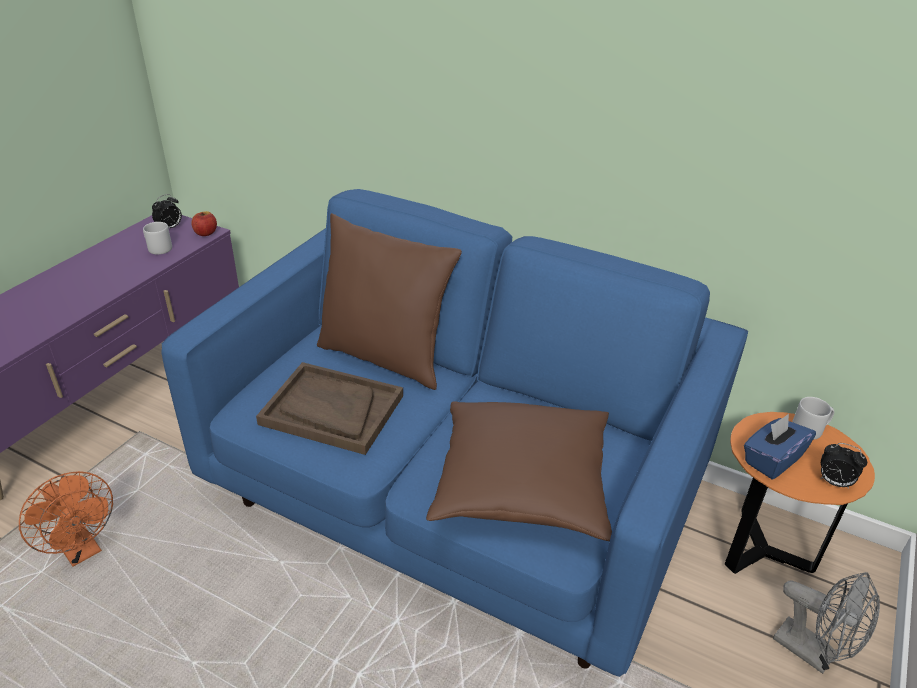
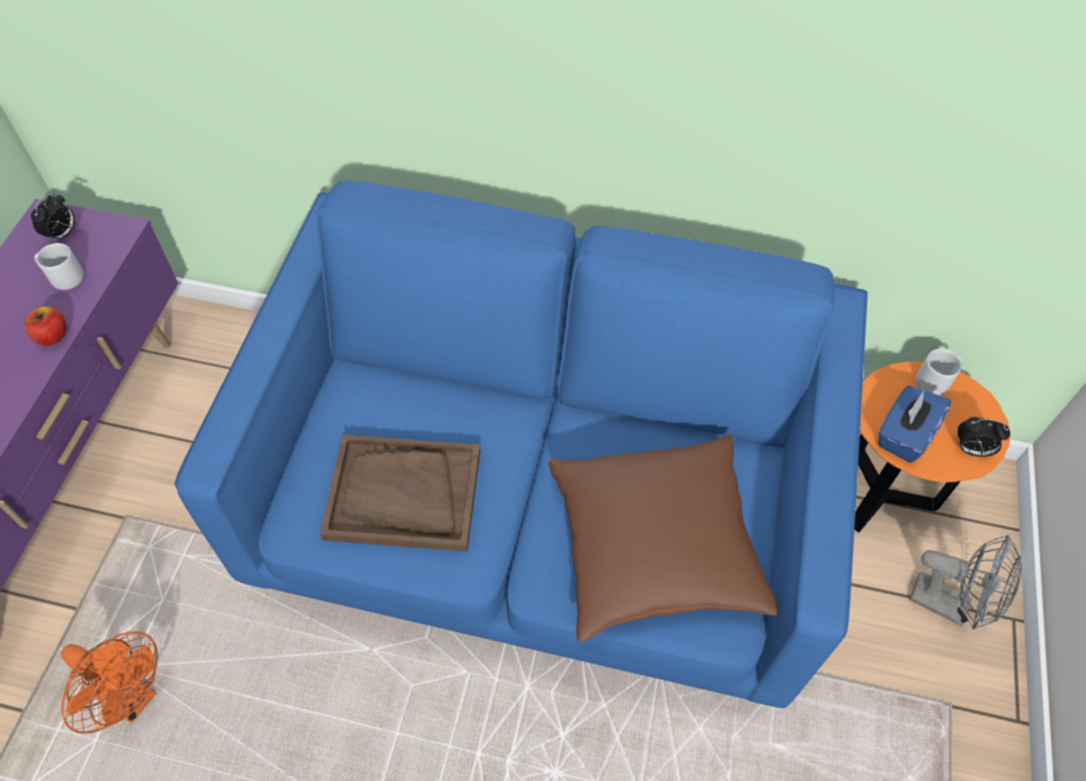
camera: 15 degrees left, 20 degrees up
apple [191,211,217,236] -> apple moved to [25,306,66,345]
brown pillow [317,213,462,390] -> none

